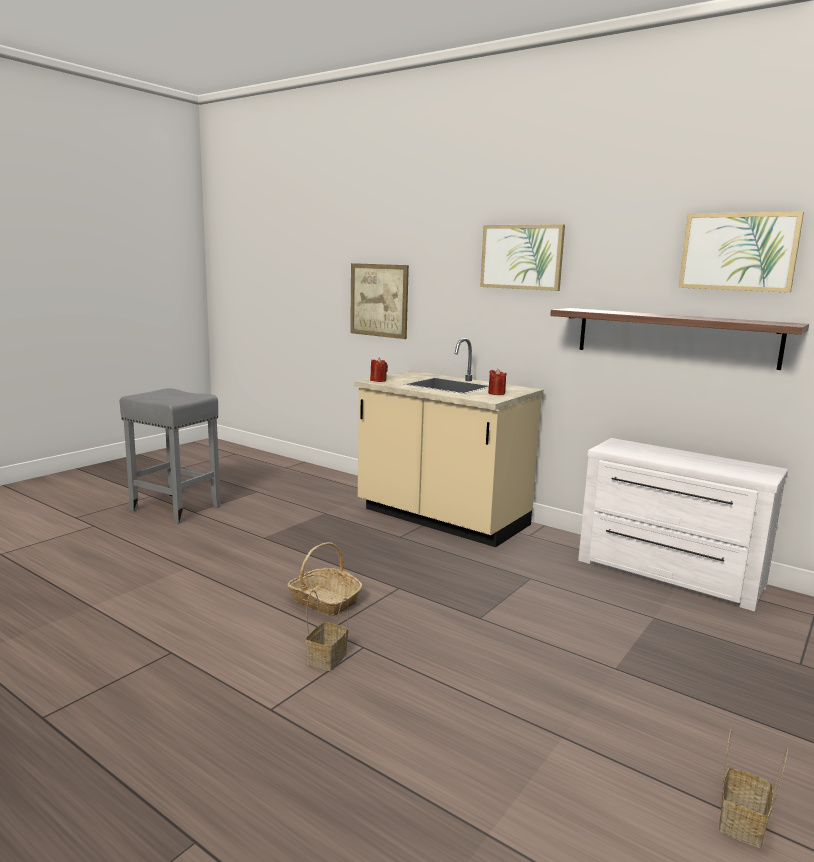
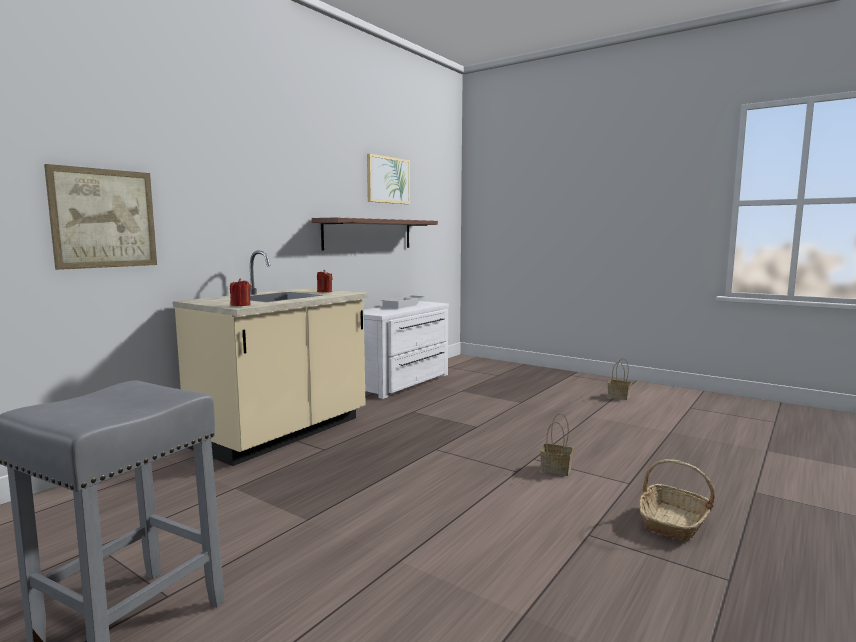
camera: 90 degrees left, 5 degrees down
basket [287,542,363,616] -> basket moved to [639,459,715,541]
picture [480,224,565,291] -> none
none -> white tray [381,295,428,309]

